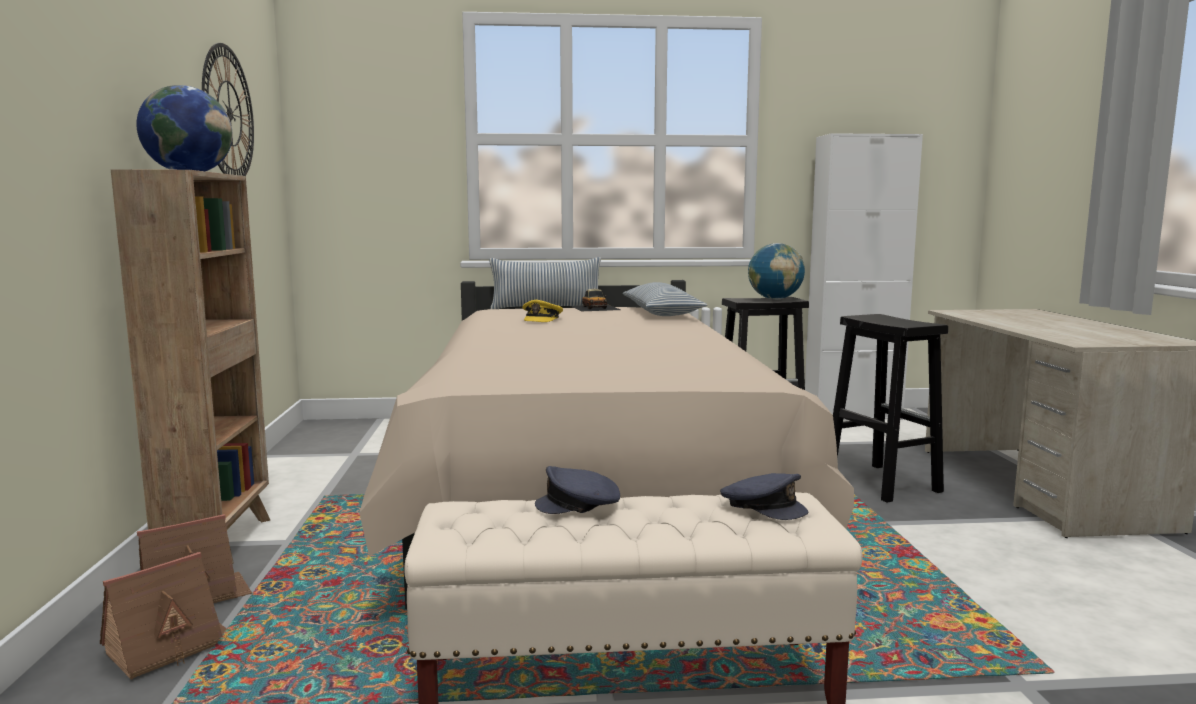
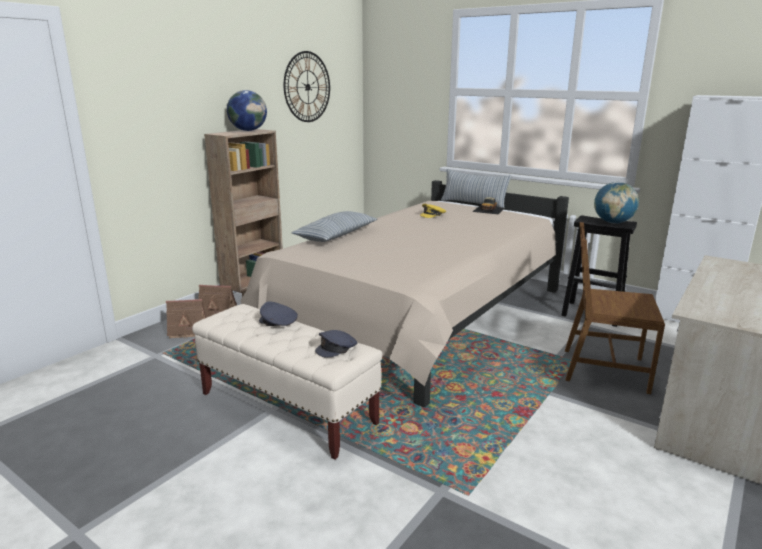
camera: 40 degrees right, 10 degrees up
pillow [623,282,707,316] -> pillow moved to [292,211,377,242]
grey cap [720,473,808,520] -> grey cap turned 60 degrees clockwise [315,330,357,358]
black stool [833,314,948,503] -> brown chair [565,222,665,394]

